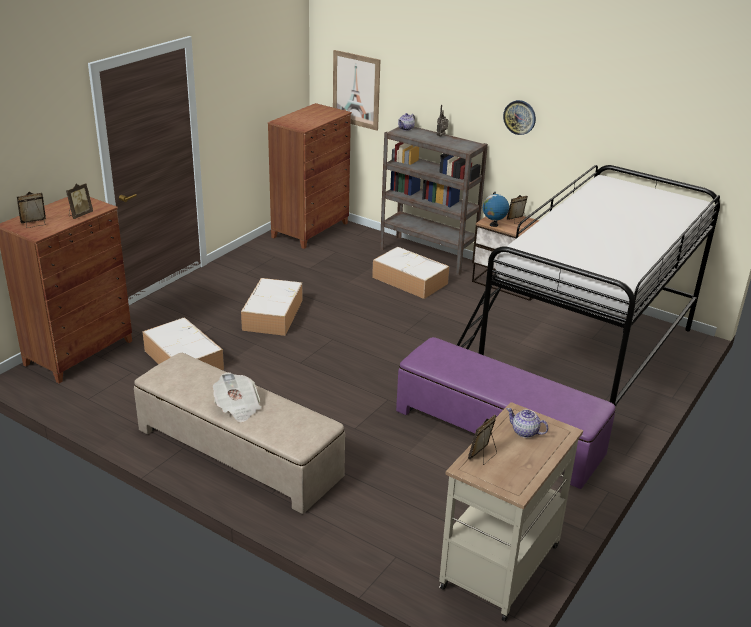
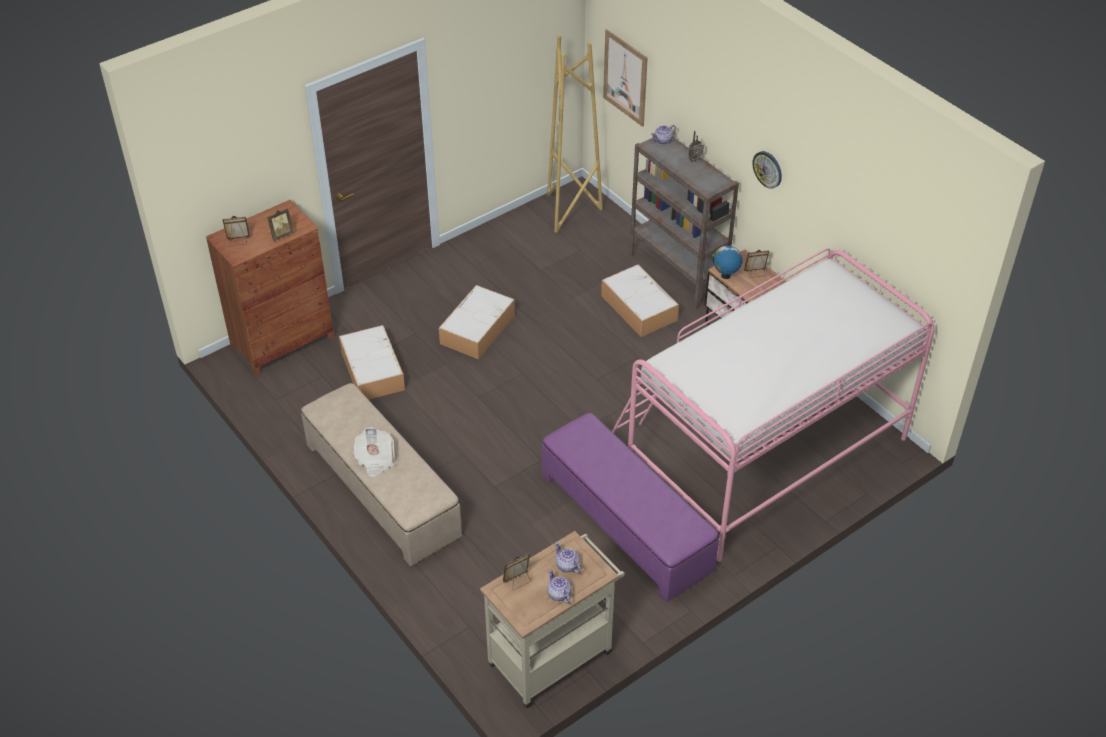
camera: 20 degrees right, 15 degrees up
brown dresser [268,103,352,249] -> yellow clothes rack [547,35,603,233]
black bed [457,165,720,407] -> pink bed [612,248,934,562]
none -> teapot [547,569,571,604]

